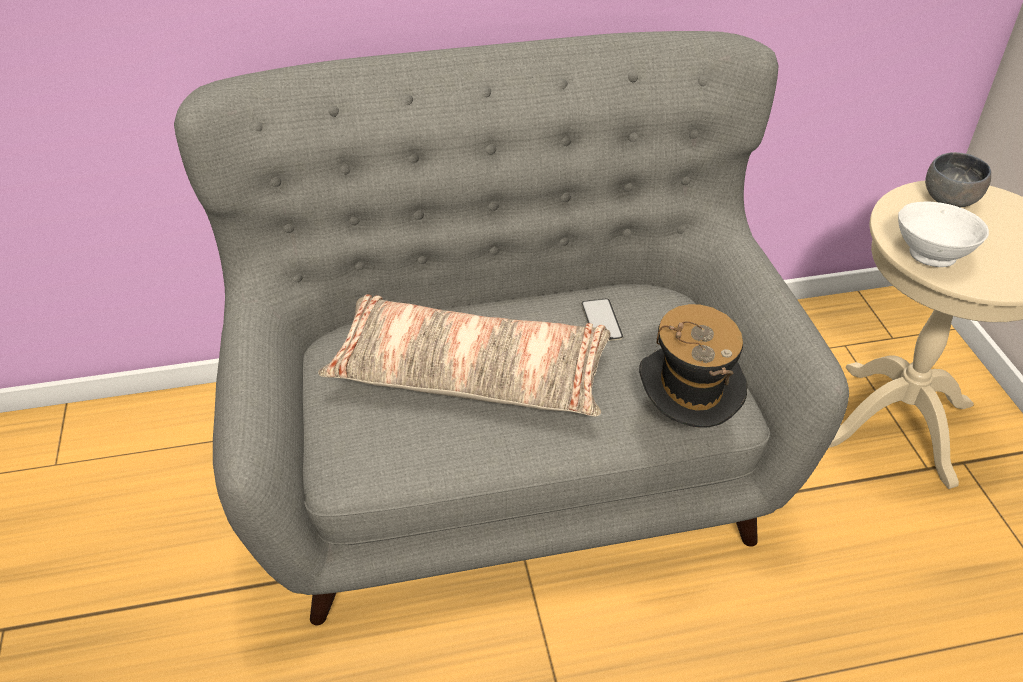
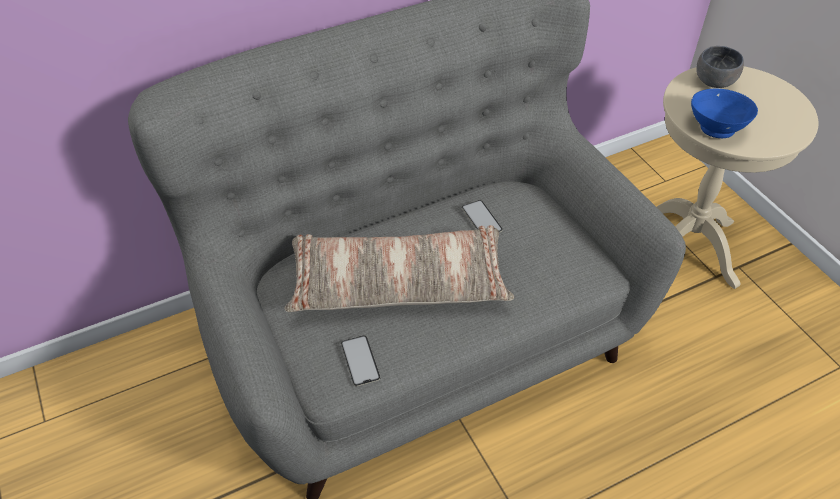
camera: 15 degrees left, 5 degrees up
hat [639,304,747,428] -> none
white bowl [898,201,989,267] -> blue bowl [691,89,758,138]
none -> phone [341,335,380,386]

